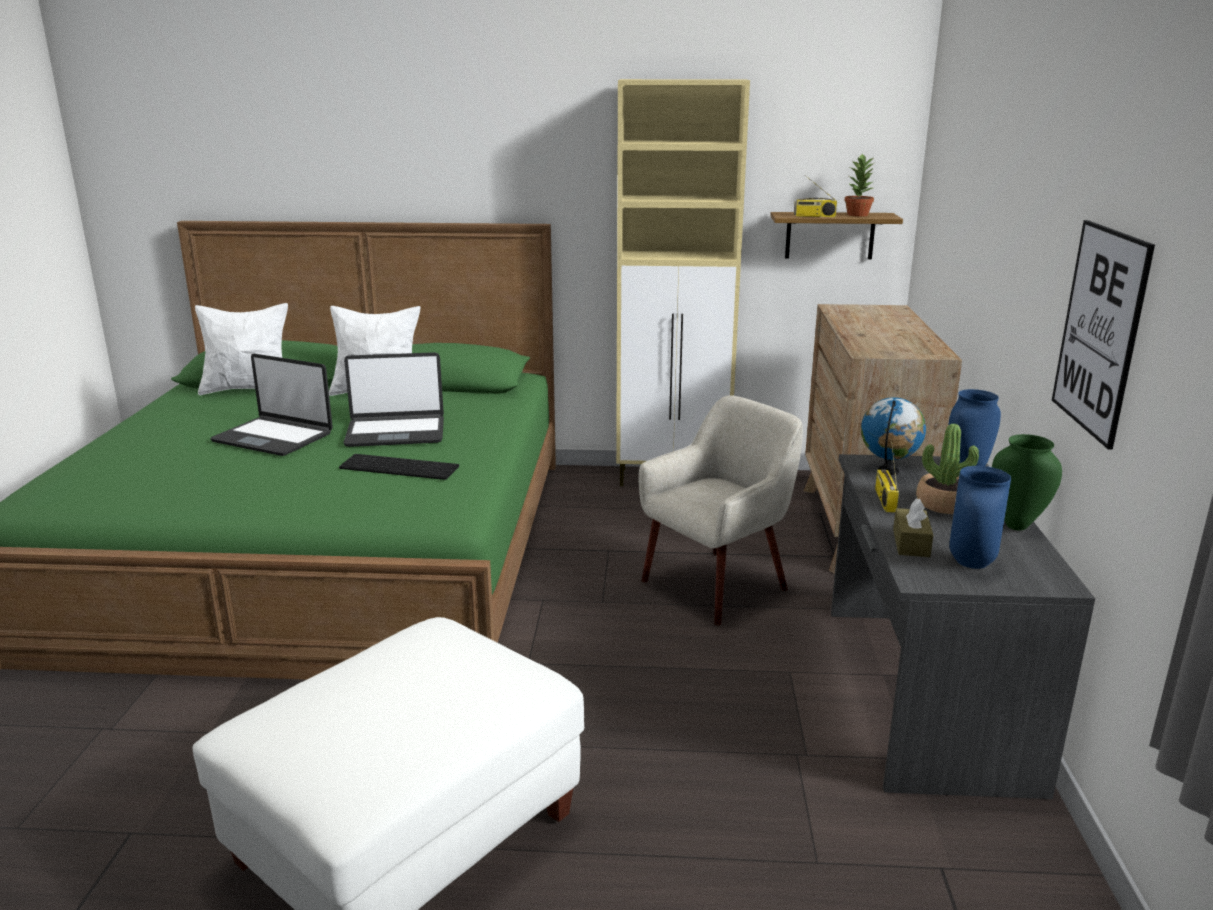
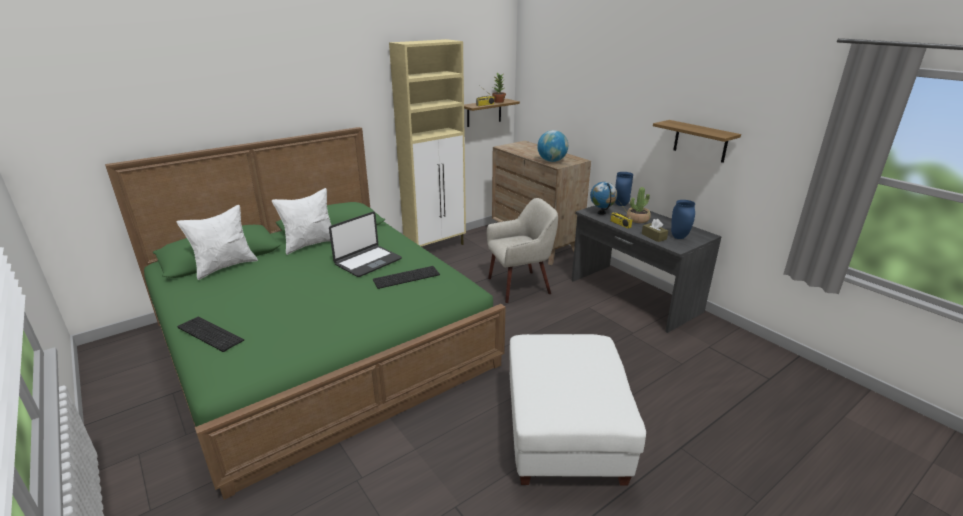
camera: 40 degrees left, 5 degrees up
laptop [210,354,333,456] -> none
beige armchair [638,395,803,626] -> beige armchair turned 60 degrees clockwise [487,198,558,303]
green vase [992,434,1062,531] -> none
picture [1052,220,1155,450] -> shelf [653,120,741,163]
none -> keyboard [177,316,244,352]
none -> globe [537,130,568,162]

